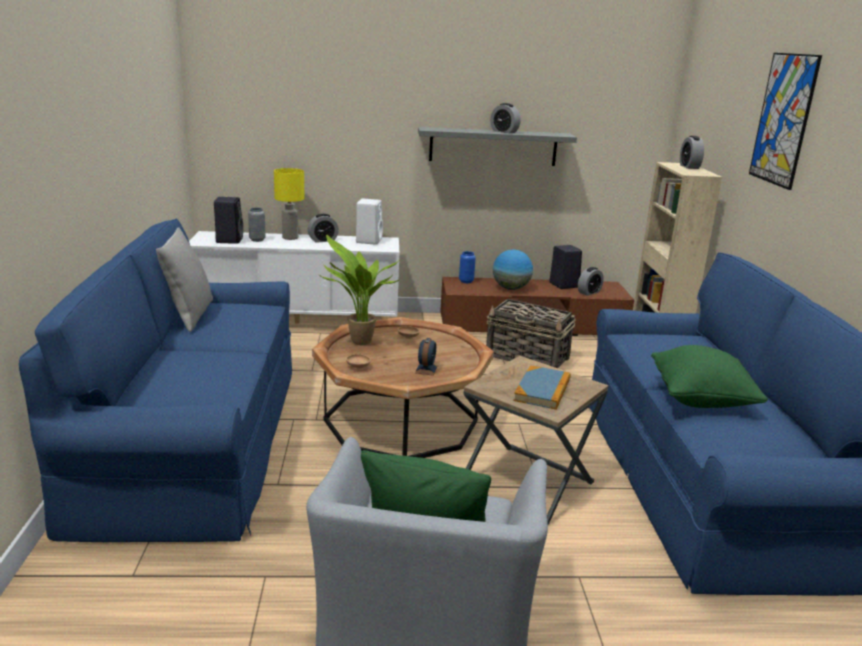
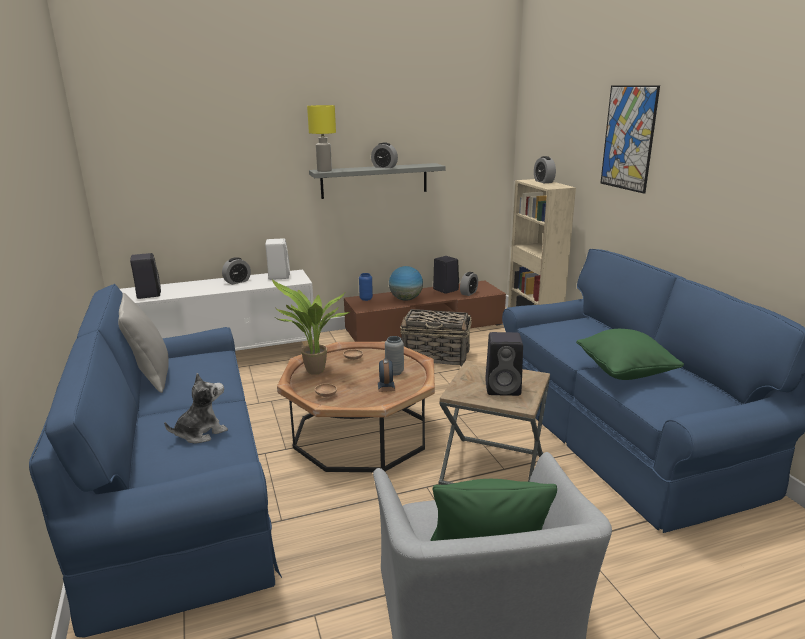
camera: 15 degrees left, 0 degrees up
grey vase [248,207,266,242] -> grey vase moved to [385,336,404,376]
yellow table lamp [274,168,304,240] -> yellow table lamp moved to [307,105,336,172]
book [514,366,571,410] -> black speaker [485,332,523,396]
none -> plush toy [164,373,228,443]

